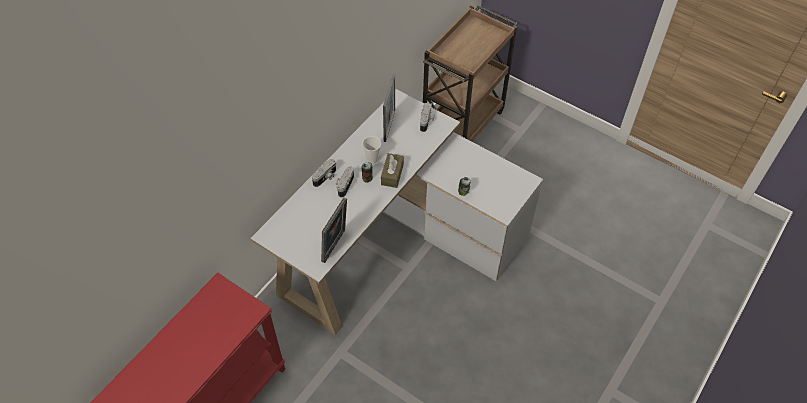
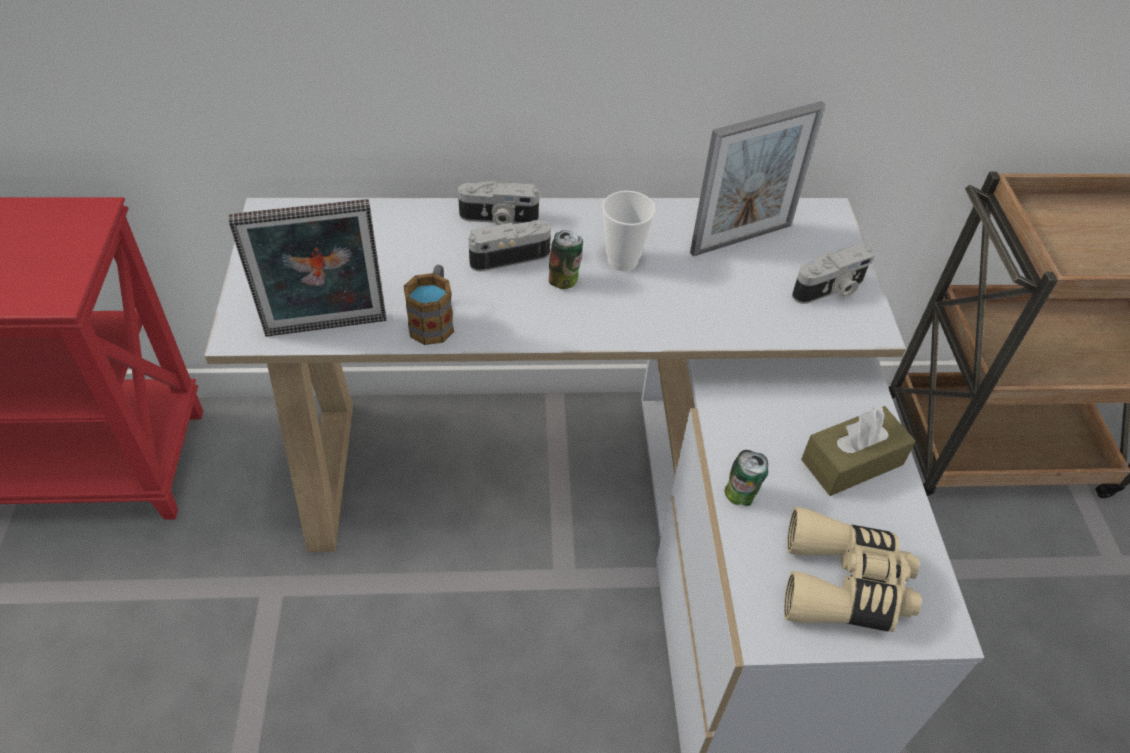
camera: 50 degrees right, 5 degrees down
brown tissue box [381,153,404,188] -> brown tissue box moved to [801,405,916,496]
none -> mug [403,265,454,345]
none -> beige binoculars [784,507,921,632]

